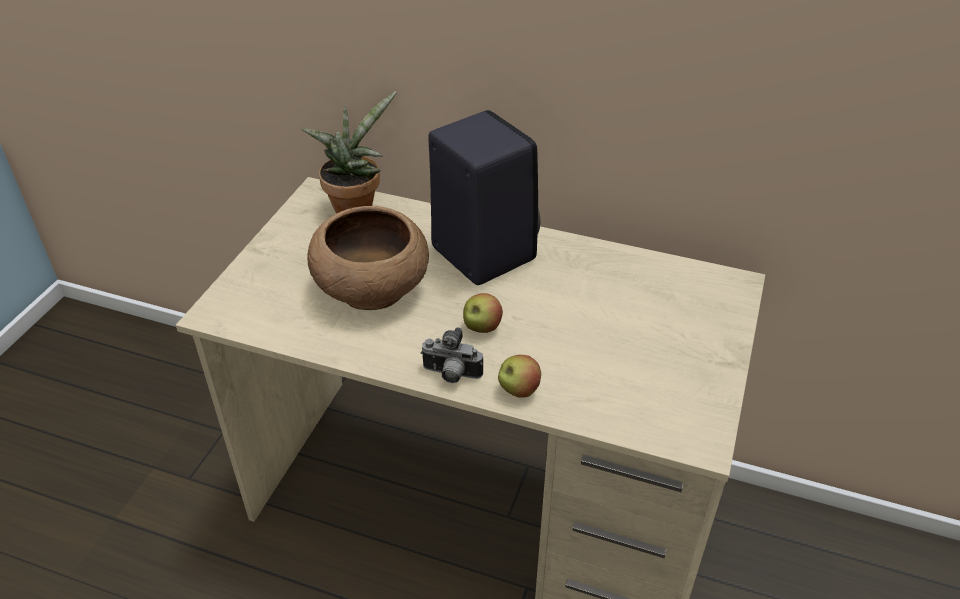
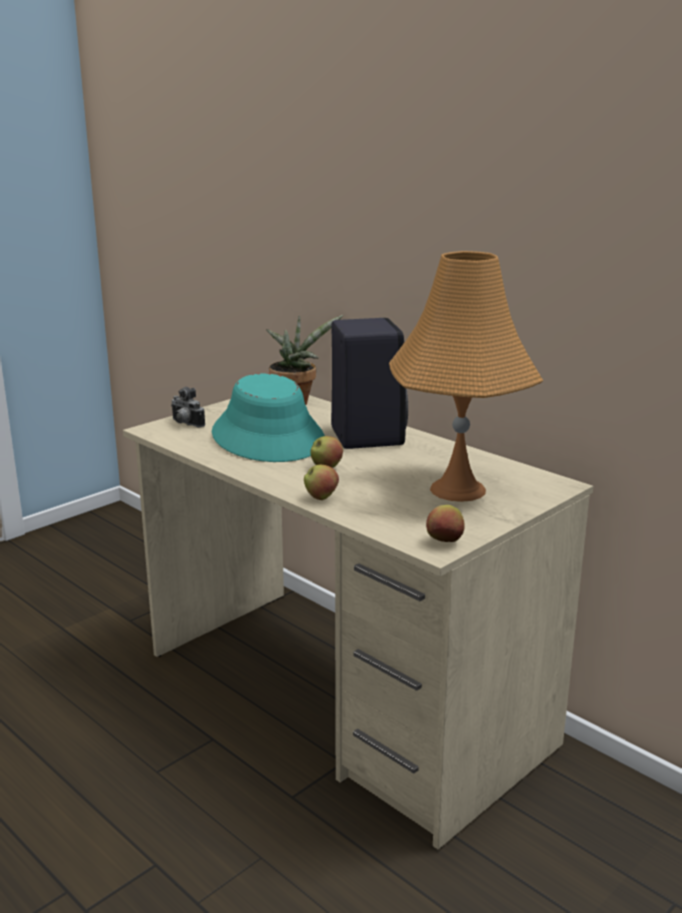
camera: 25 degrees right, 20 degrees down
brown bowl [307,206,429,310] -> turquoise hat [212,374,325,462]
camera [420,327,483,383] -> camera moved to [171,387,205,428]
none -> orange table lamp [389,251,543,502]
none -> apple [426,505,465,542]

